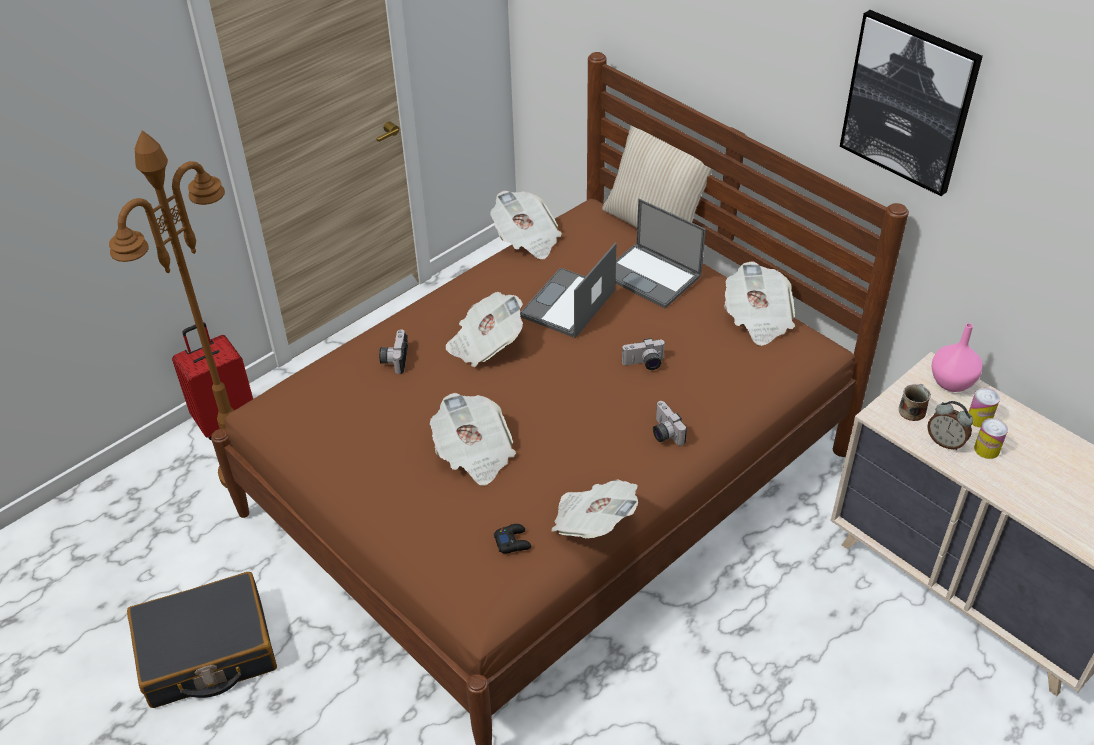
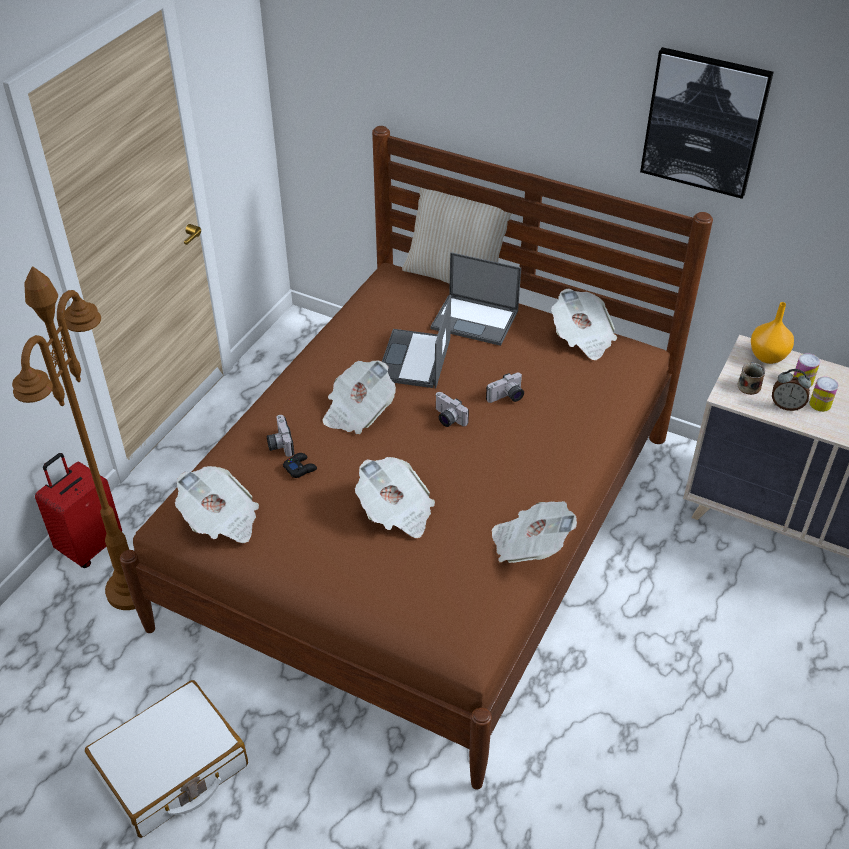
camera: 20 degrees left, 0 degrees up
black suitcase [127,572,277,708] -> white suitcase [85,680,248,838]
newspaper [490,190,562,259] -> newspaper moved to [175,466,259,543]
black game controller [494,524,531,554] -> black game controller moved to [283,453,317,478]
camera [653,401,687,446] -> camera moved to [435,392,469,427]
pink vase [932,323,982,392] -> orange vase [751,302,794,364]

